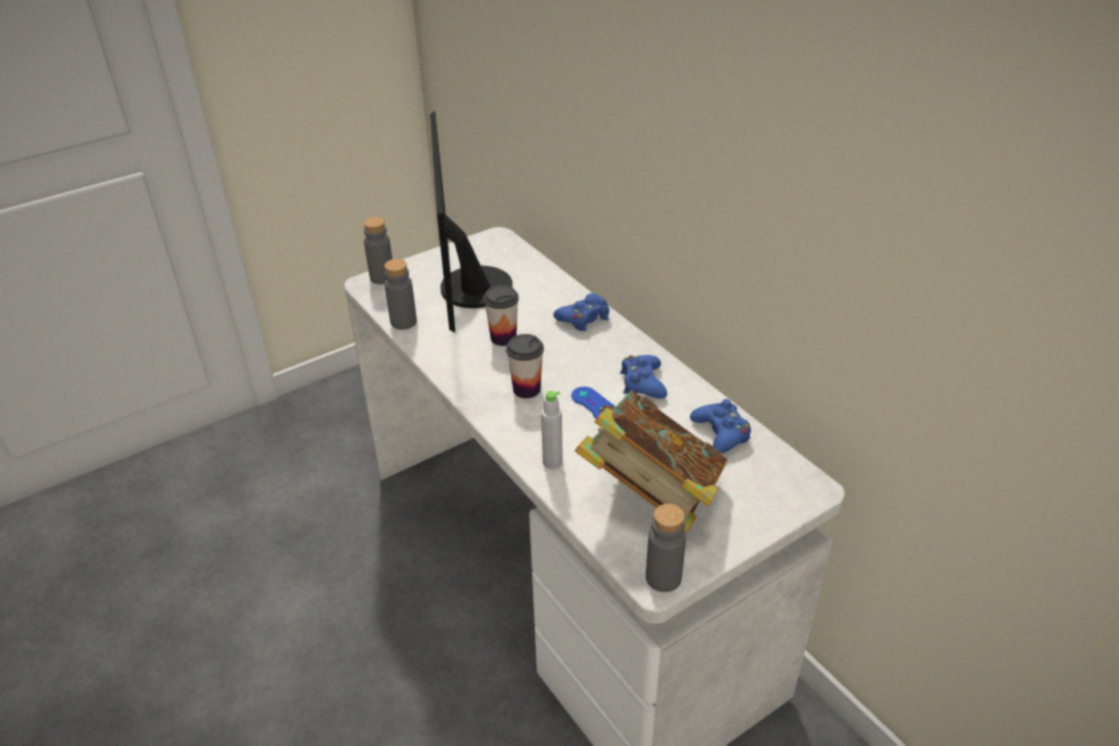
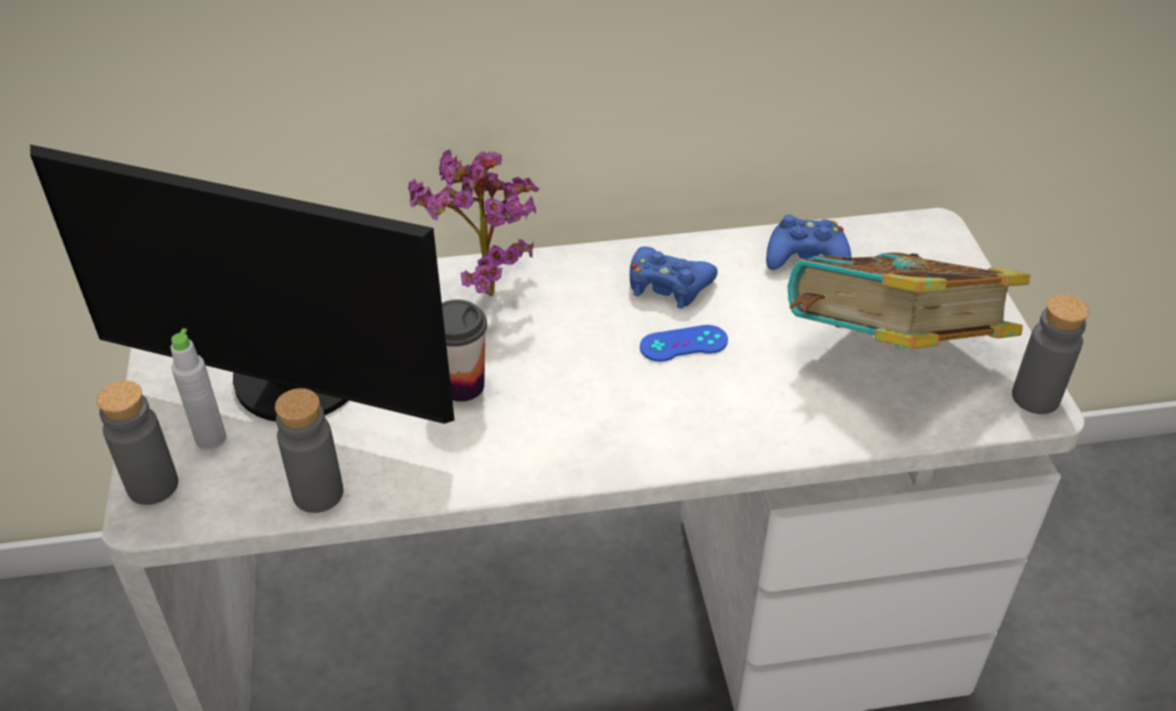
camera: 65 degrees left, 5 degrees up
cup [506,334,544,398] -> none
grey bottle [541,391,563,470] -> grey bottle moved to [170,328,226,450]
blue game controller [553,293,609,331] -> potted plant [408,149,539,296]

